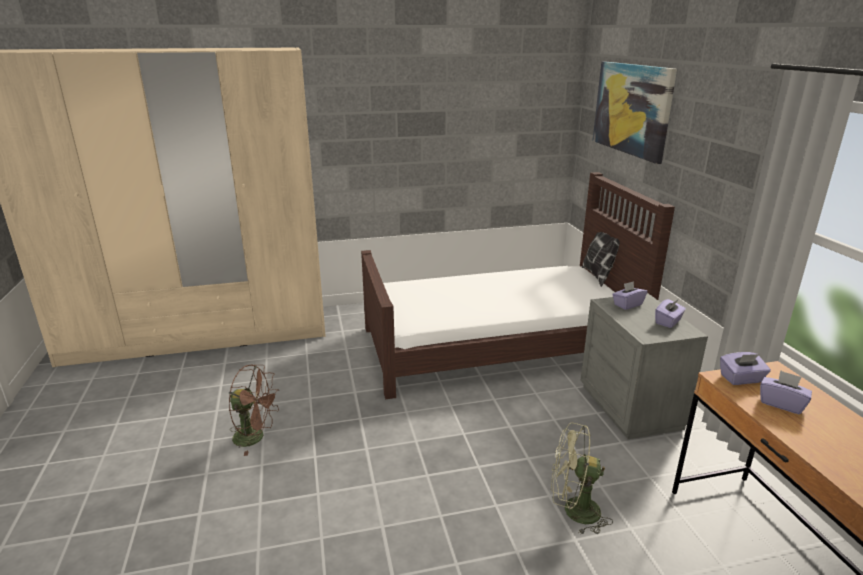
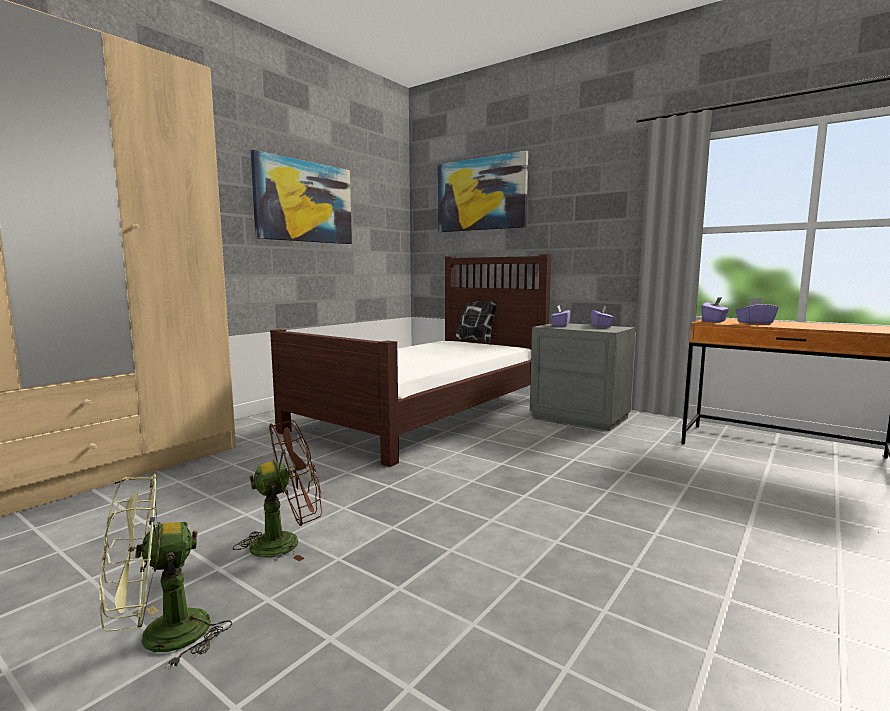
camera: 40 degrees left, 15 degrees down
green fan [551,423,613,535] -> green fan moved to [99,474,232,669]
none -> picture [251,150,352,244]

